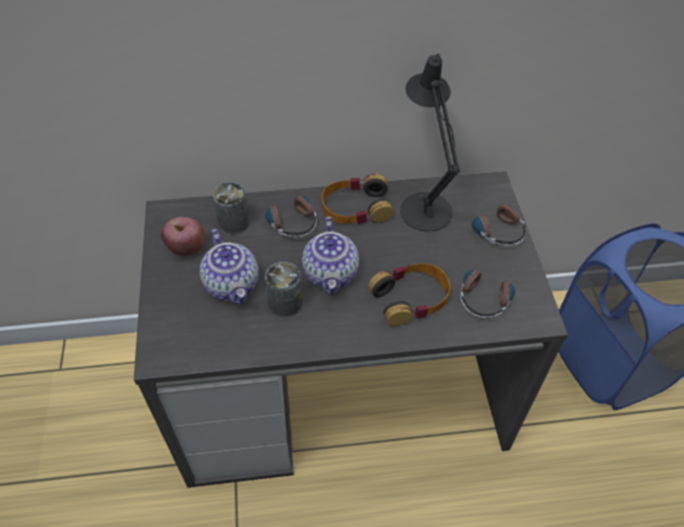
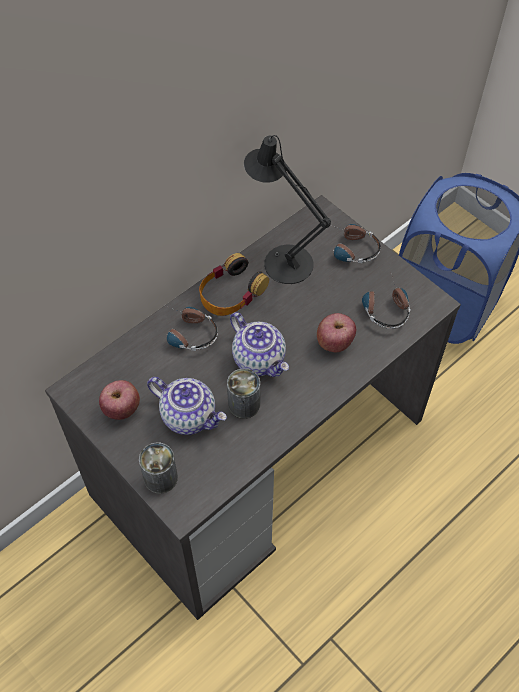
camera: 35 degrees left, 5 degrees up
can [213,182,250,234] -> can moved to [139,442,178,494]
headphones [368,264,450,326] -> apple [317,313,356,352]

